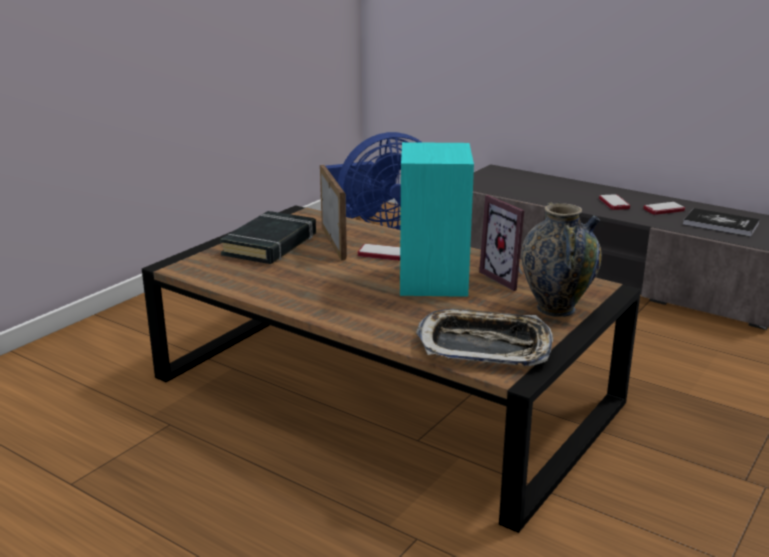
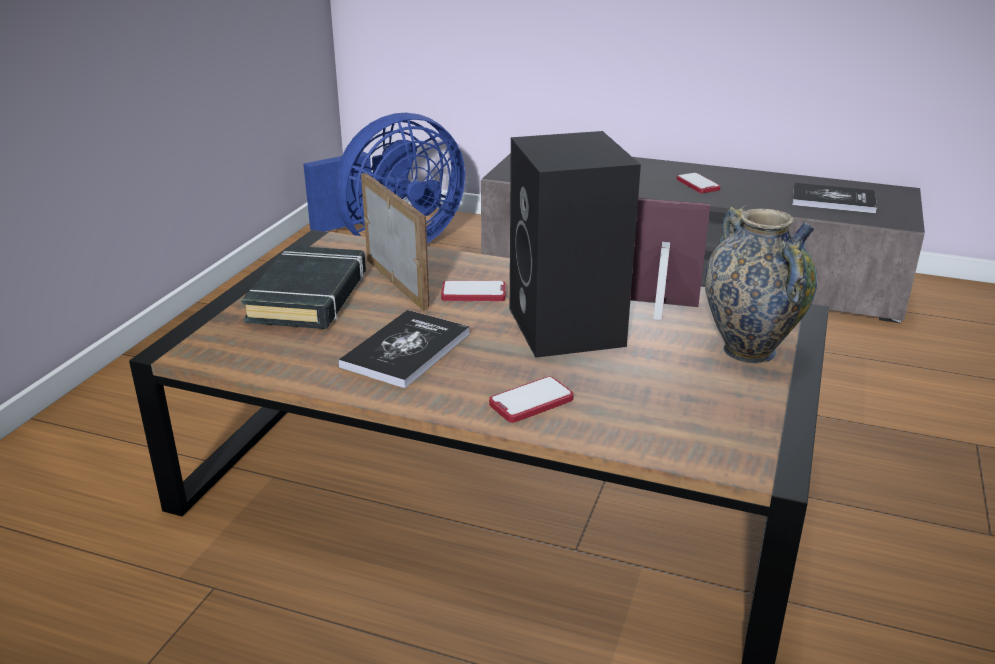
camera: 15 degrees left, 5 degrees up
turquoise speaker [400,142,474,297] -> black speaker [510,131,641,358]
tray [416,309,553,366] -> none
picture frame [479,195,524,291] -> picture frame turned 150 degrees clockwise [630,198,710,320]
phone [643,202,685,215] -> phone moved to [489,376,574,423]
none -> book [338,310,470,388]

